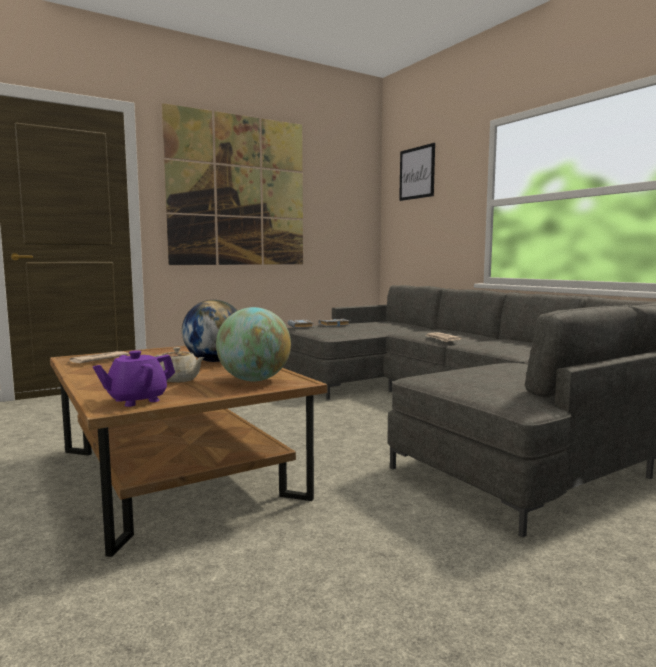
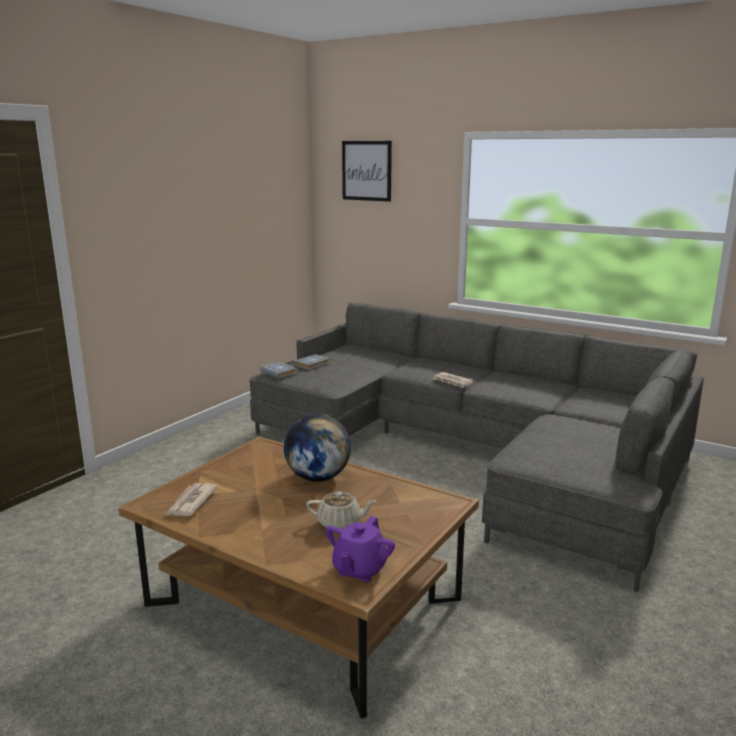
camera: 25 degrees left, 10 degrees up
picture [162,103,303,265] -> none
globe [216,307,291,381] -> none

